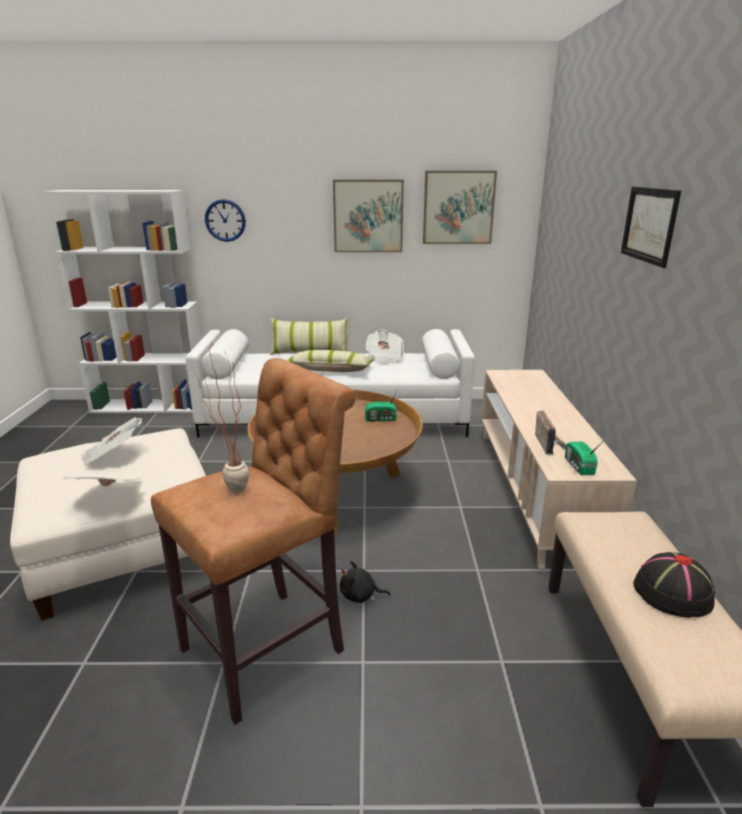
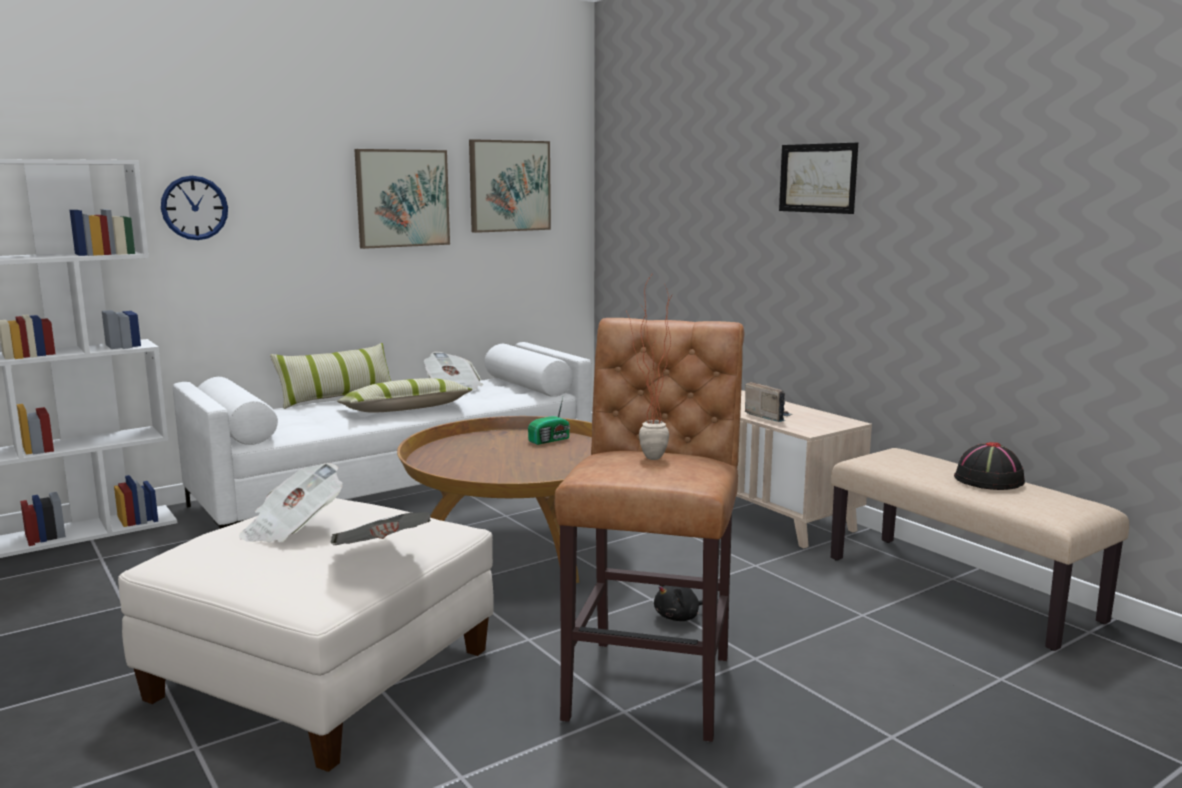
camera: 35 degrees left, 10 degrees down
radio [565,442,602,475] -> none

